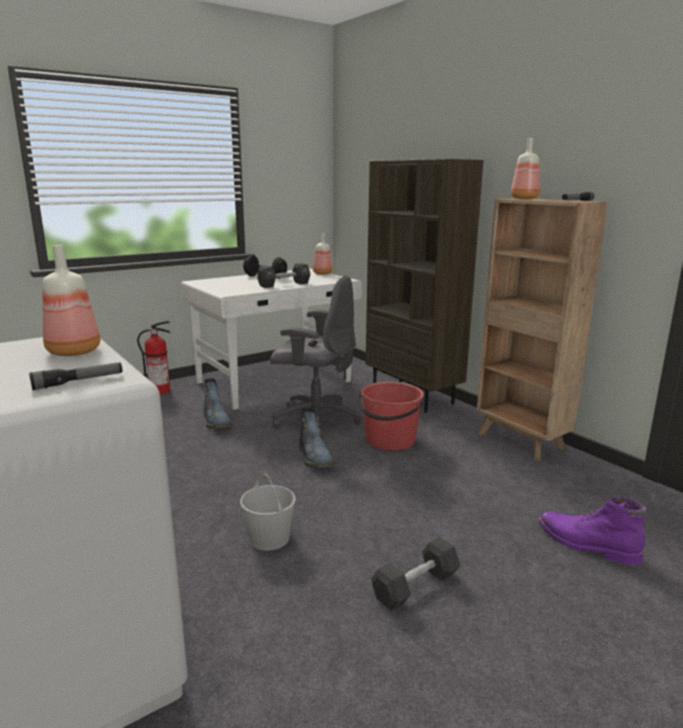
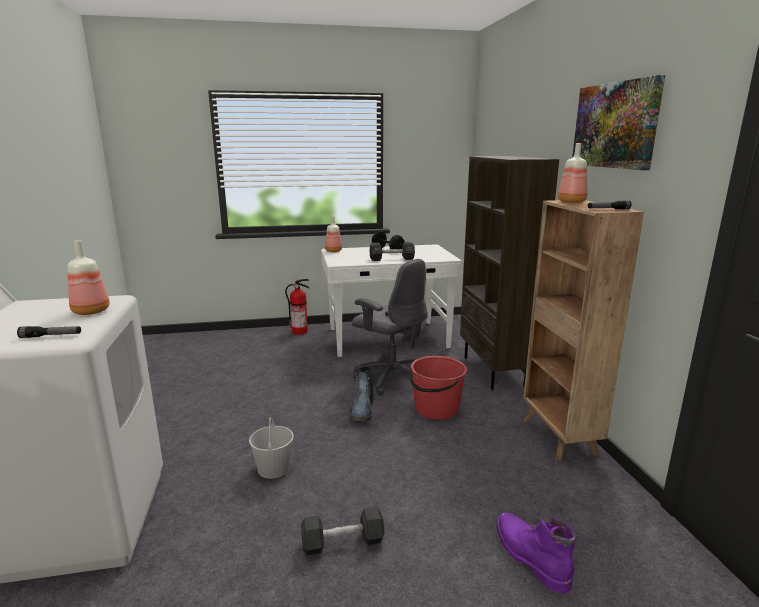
camera: 25 degrees right, 0 degrees up
boot [203,378,232,429] -> none
bottle [313,233,332,275] -> bottle moved to [325,216,342,252]
none -> picture [572,75,665,170]

